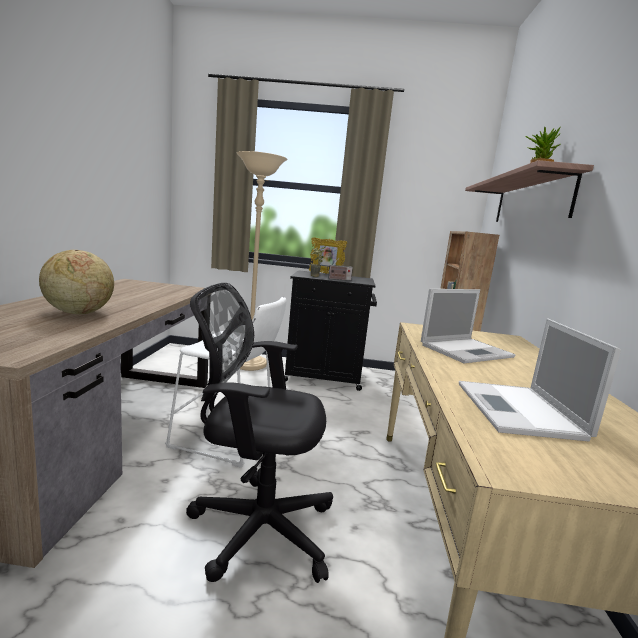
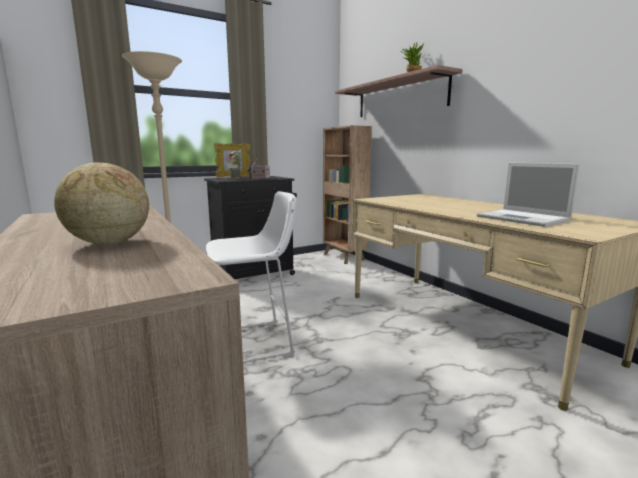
camera: 35 degrees left, 0 degrees up
black office chair [186,283,333,583] -> none
laptop [421,289,515,363] -> none

